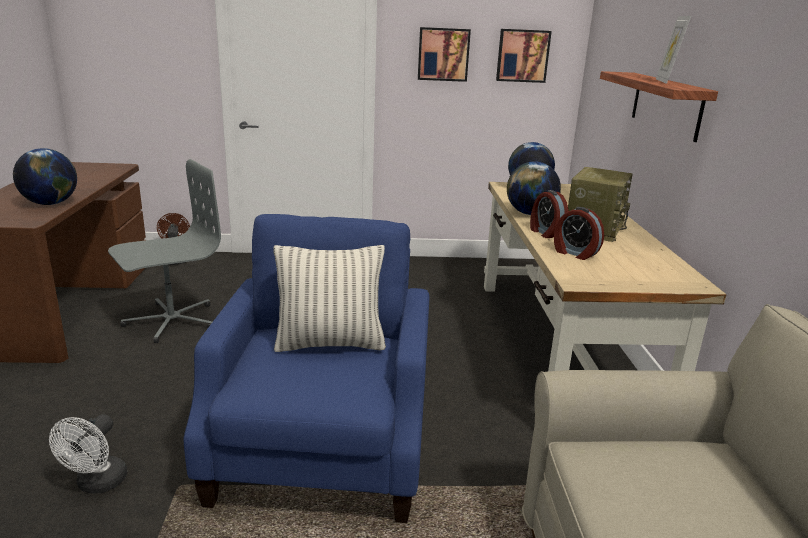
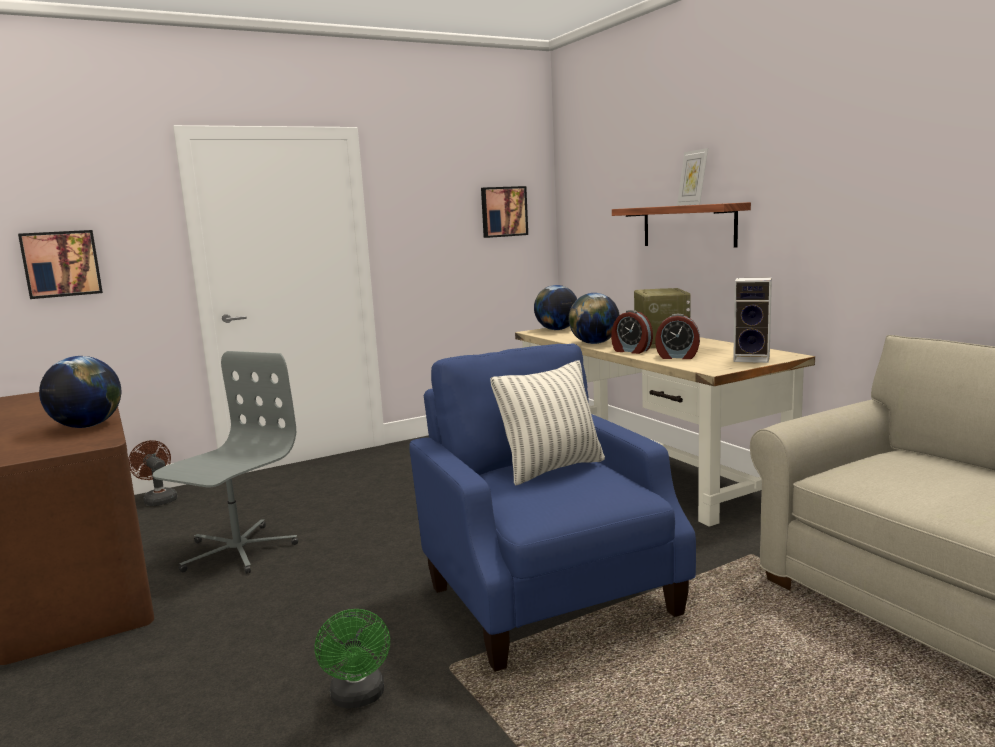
camera: 25 degrees left, 10 degrees down
white fan [49,414,127,493] -> green fan [314,609,390,709]
picture [418,27,471,82] -> picture moved to [18,230,103,299]
none -> speaker [733,277,772,363]

